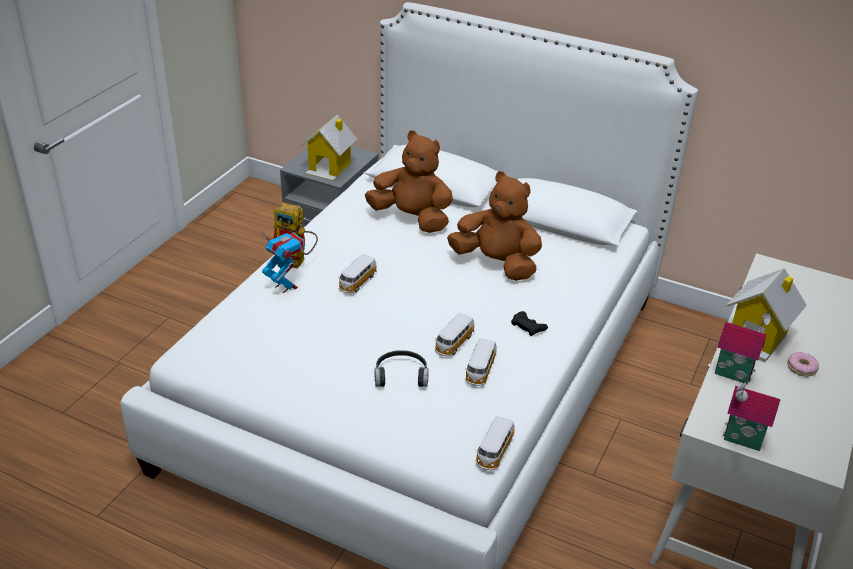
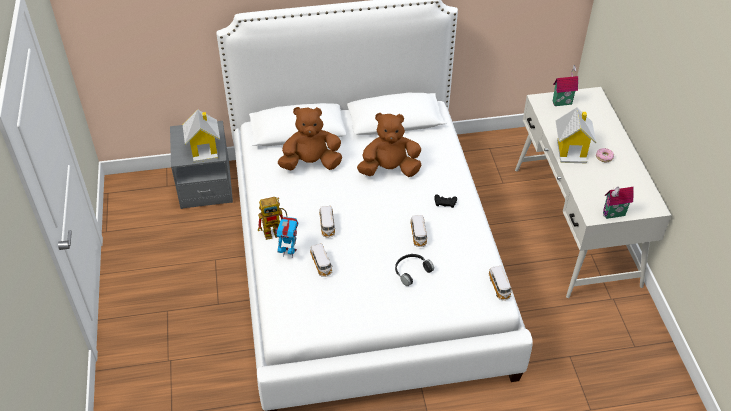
camera: 35 degrees left, 10 degrees up
toy car [465,338,497,386] -> toy car moved to [310,243,332,277]
toy house [714,312,773,384] -> toy house moved to [553,65,579,106]

